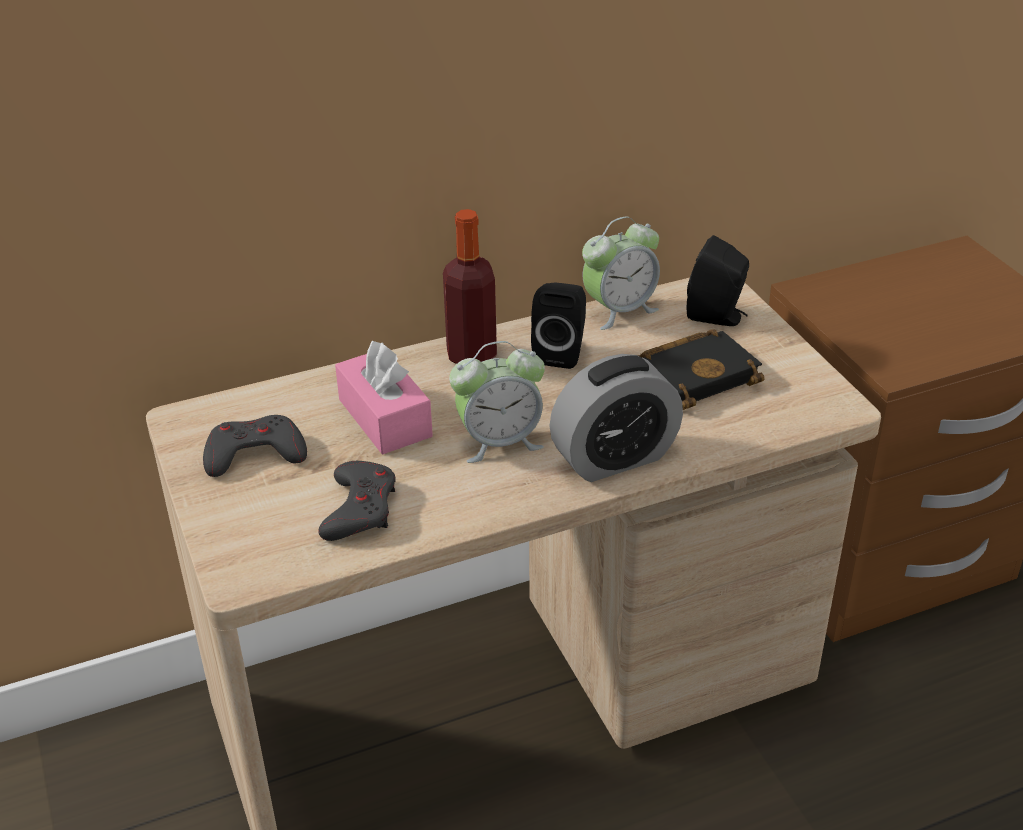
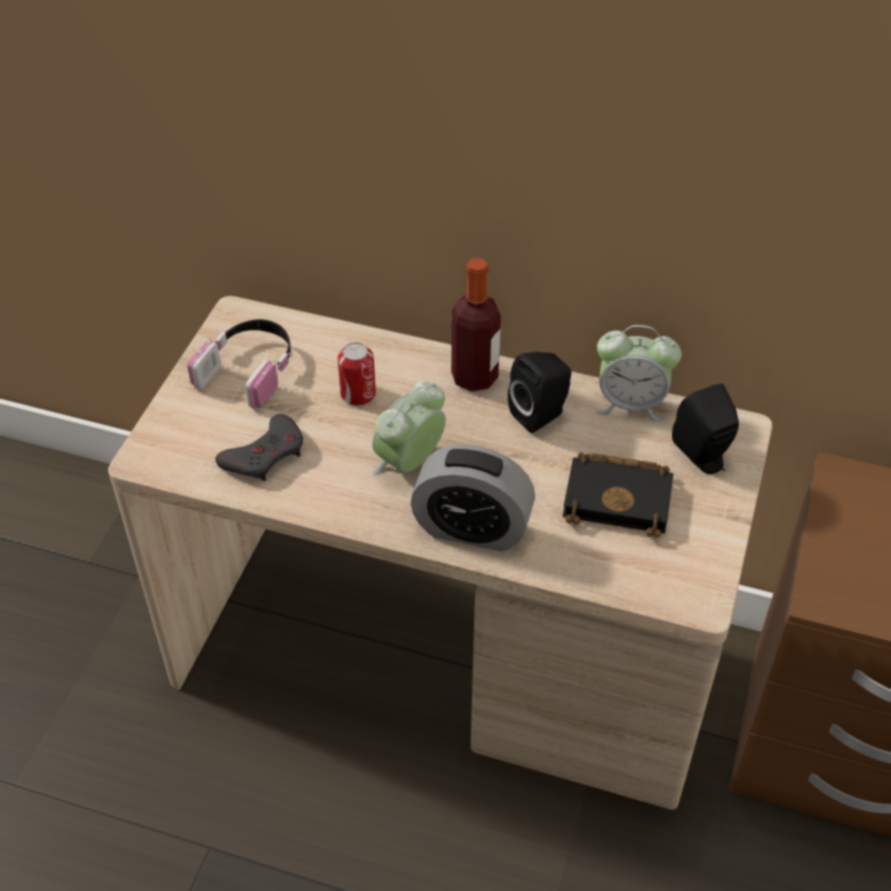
camera: 40 degrees right, 10 degrees up
grey game controller [203,415,307,477] -> headphones [187,319,292,409]
pink tissue box [335,341,433,454] -> can [337,342,376,406]
alarm clock [449,341,545,463] -> alarm clock turned 105 degrees clockwise [372,381,446,475]

